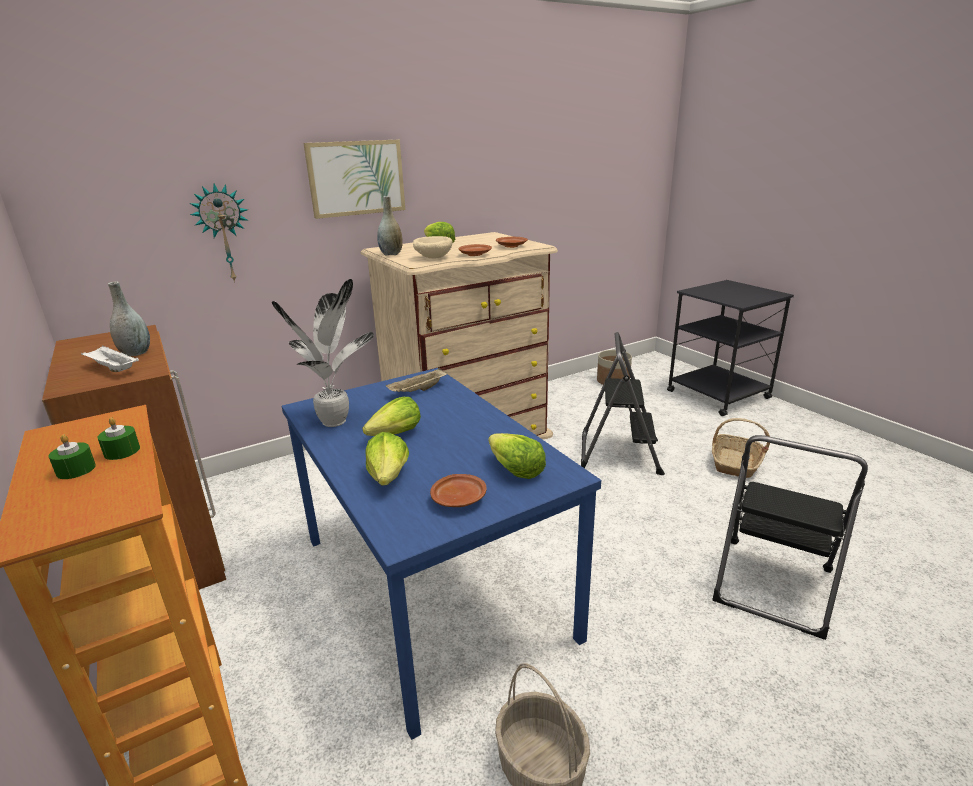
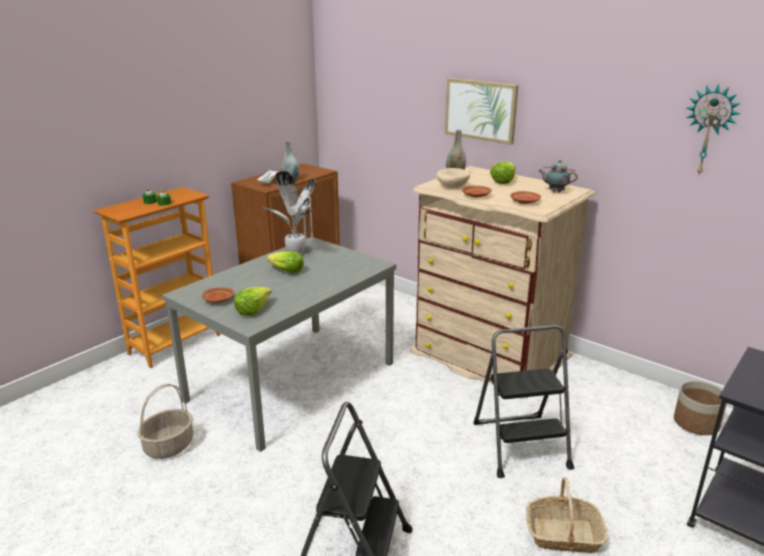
camera: 70 degrees right, 0 degrees up
wall clock [189,184,248,283] -> wall clock moved to [686,84,741,175]
blue dining table [282,368,601,740] -> grey dining table [162,237,396,452]
lettuce [365,432,409,485] -> none
beige tray [386,368,447,392] -> none
none -> teapot [538,160,578,192]

